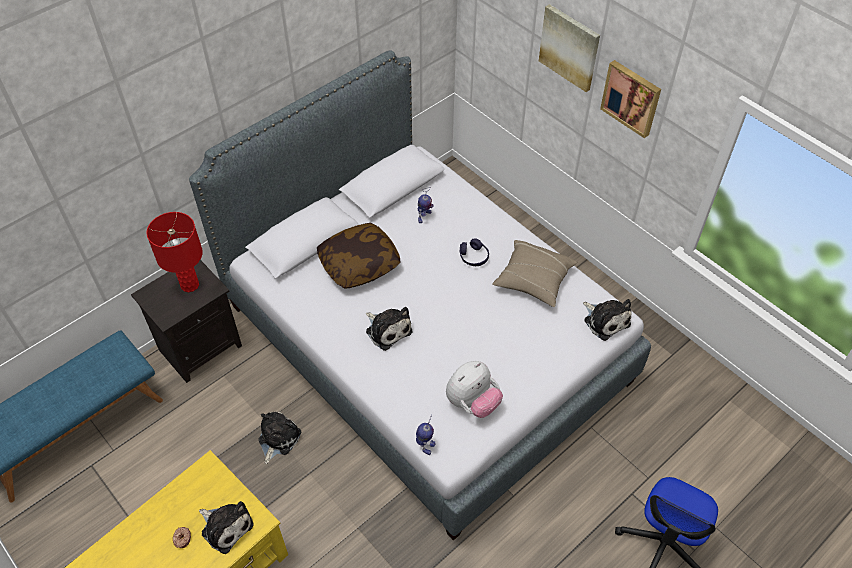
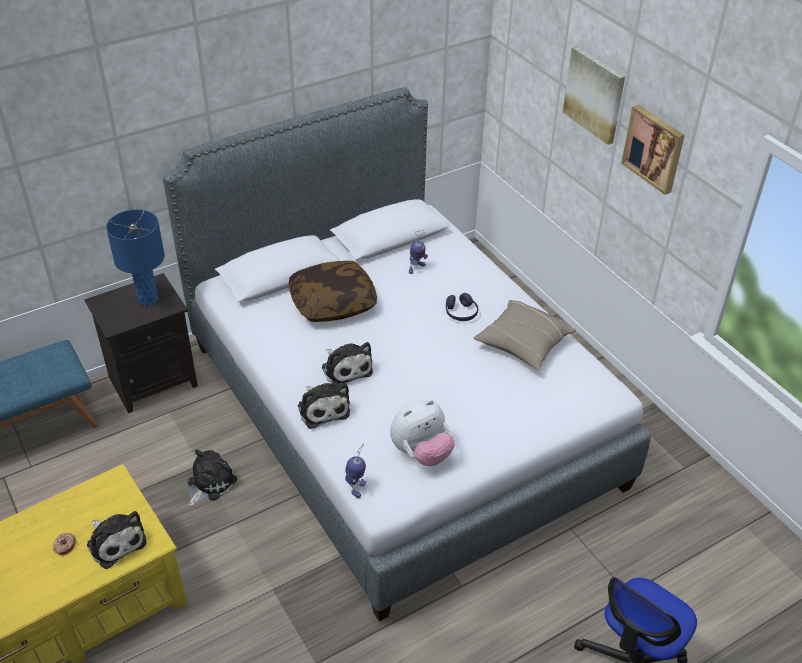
camera: 10 degrees right, 10 degrees down
red table lamp [146,212,203,292] -> blue table lamp [106,209,165,306]
plush toy [583,299,632,341] -> plush toy moved to [298,383,350,429]

